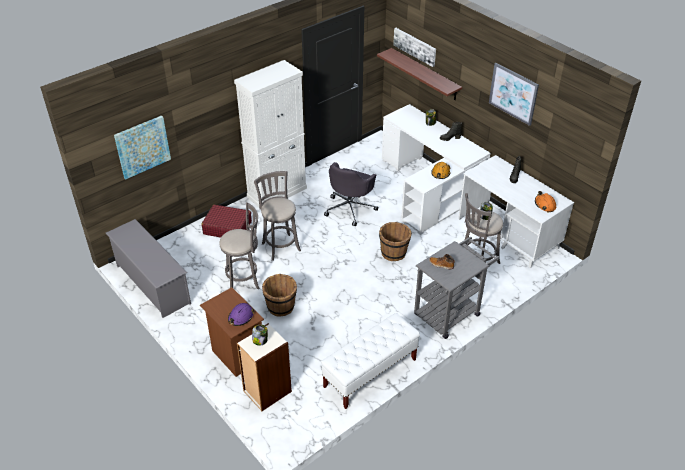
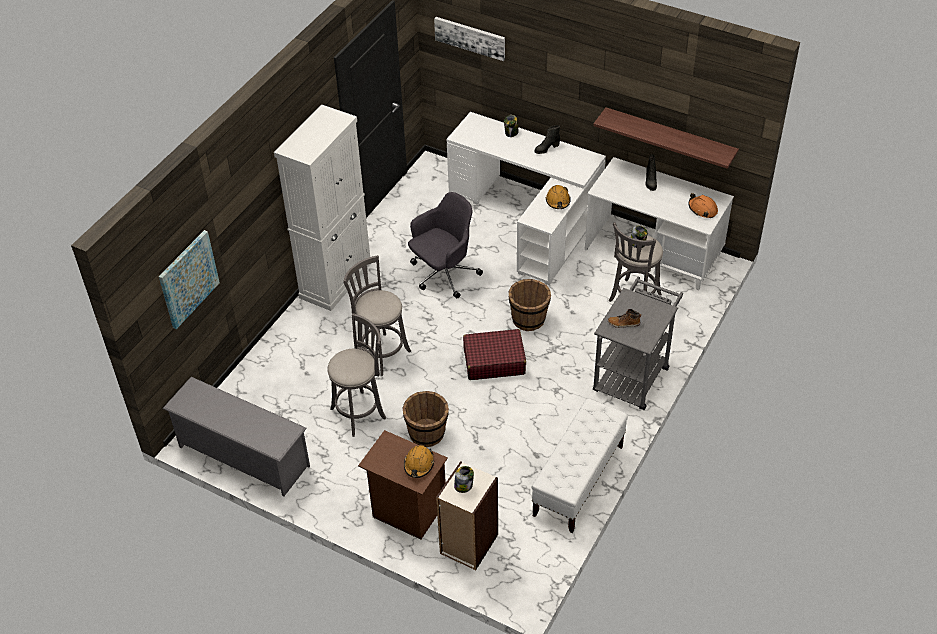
camera: 20 degrees left, 5 degrees up
red suitcase [201,205,252,238] -> red suitcase moved to [463,329,526,380]
purple hard hat [228,303,254,326] -> orange hard hat [404,445,434,478]
grey office chair [324,162,378,226] -> grey office chair turned 135 degrees counterclockwise [408,192,483,298]
shelf [377,48,462,100] -> shelf moved to [593,107,739,169]
picture [489,63,539,126] -> none

